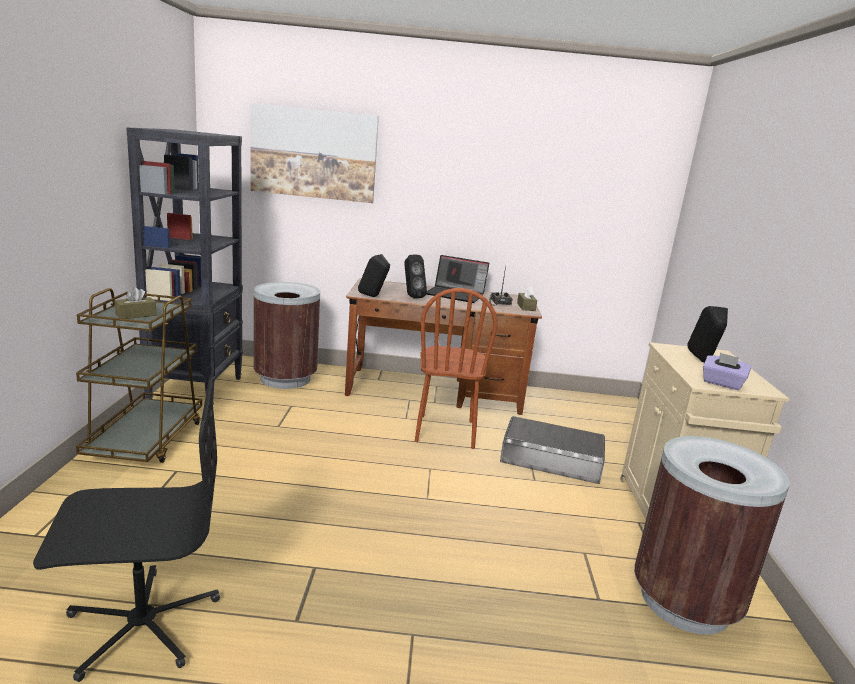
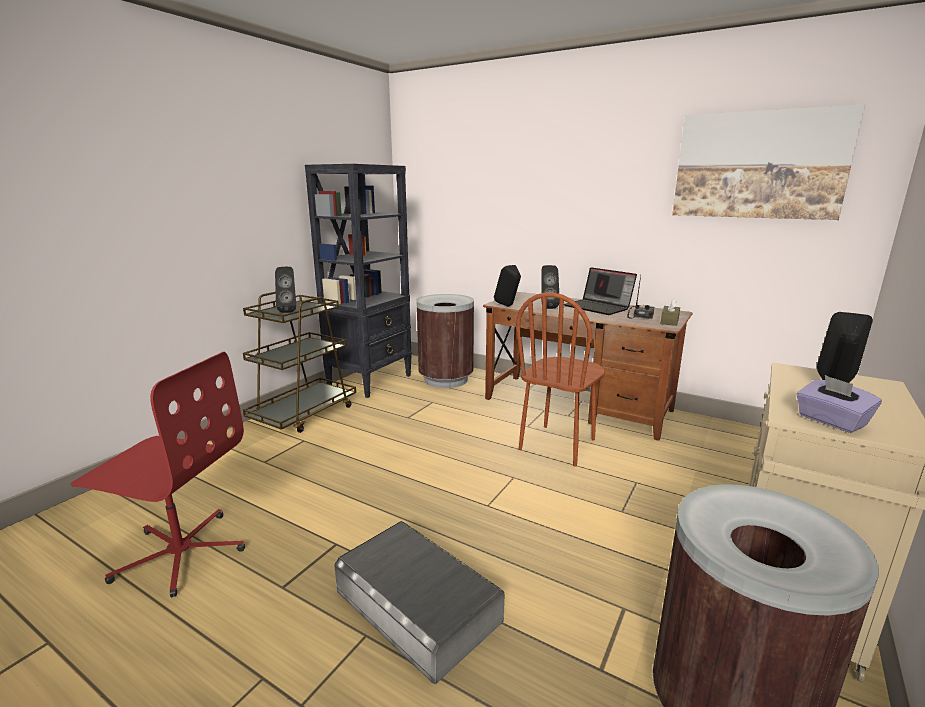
camera: 30 degrees right, 0 degrees up
black office chair [33,377,220,682] -> red office chair [71,352,245,597]
brown tissue box [114,287,157,319] -> black speaker [275,267,296,313]
picture [250,103,379,203] -> picture moved to [672,104,865,220]
grey storage box [500,416,605,484] -> grey storage box moved to [334,521,504,684]

